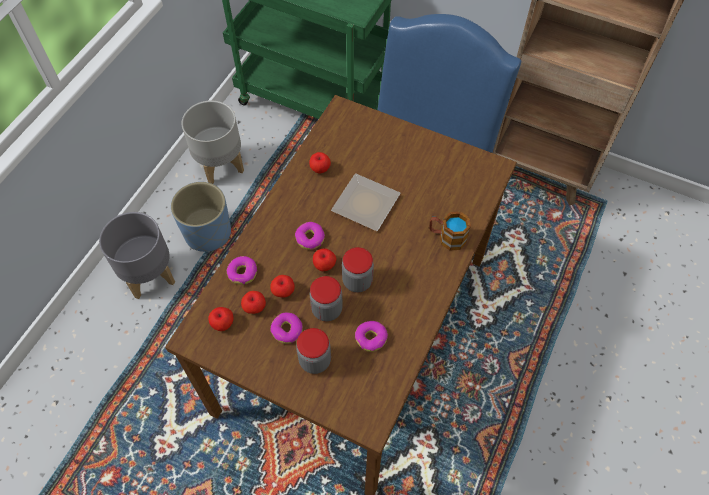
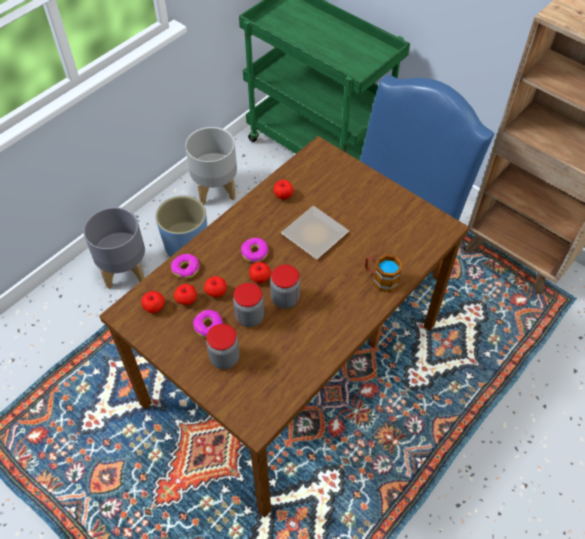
camera: 15 degrees right, 5 degrees down
donut [355,321,388,352] -> none

